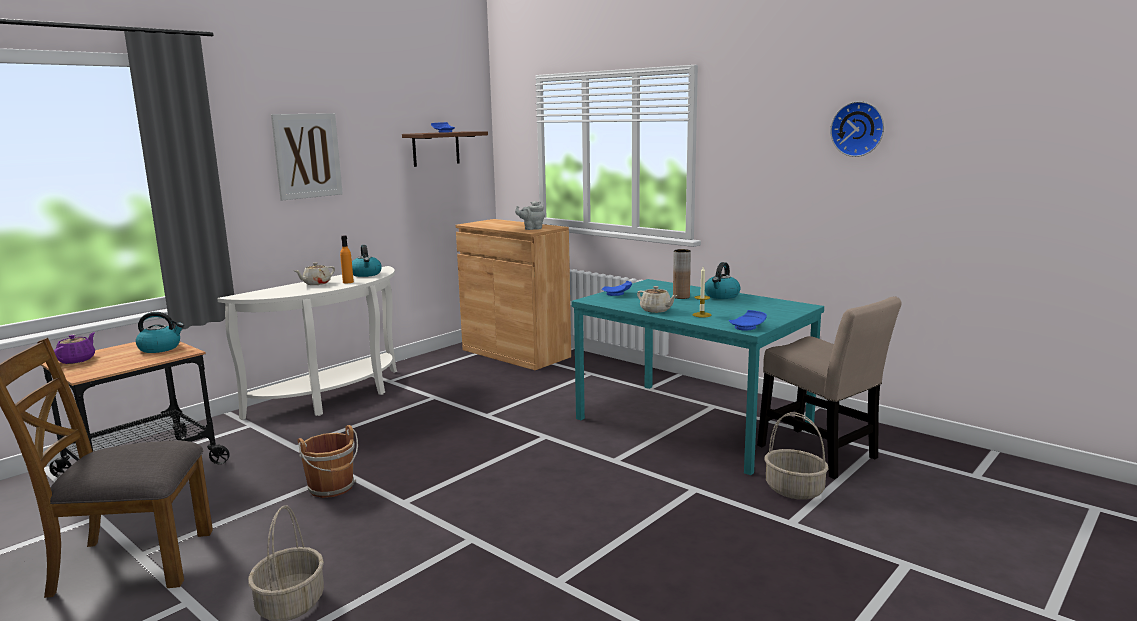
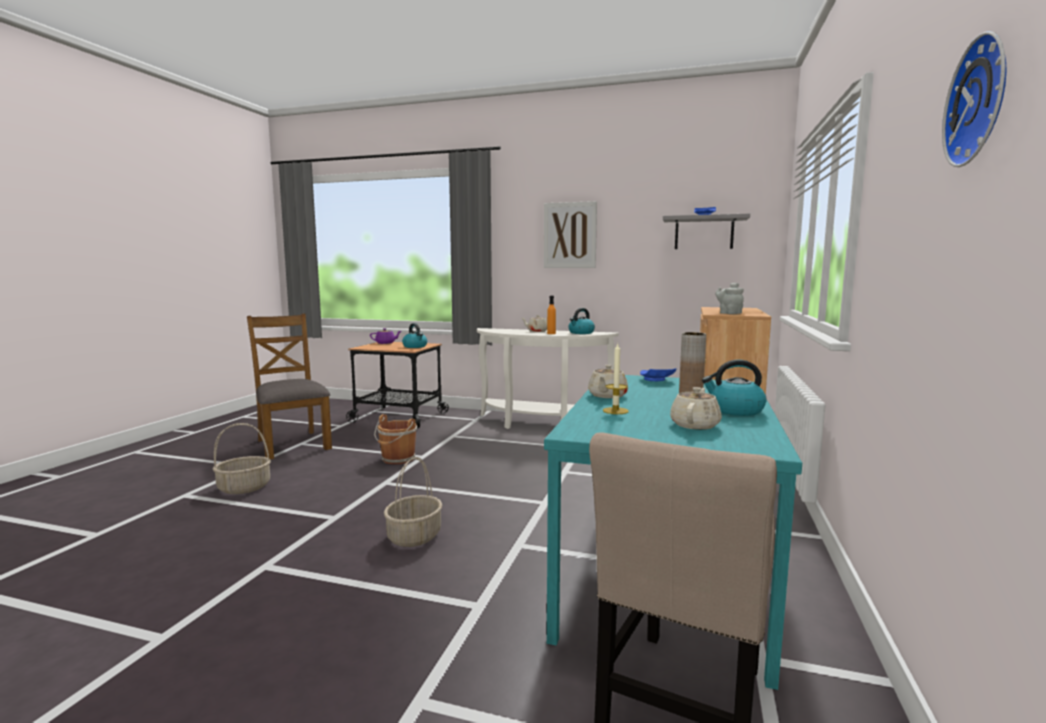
camera: 65 degrees right, 5 degrees down
brown shelf [402,131,488,167] -> grey shelf [663,214,750,249]
blue plate [729,310,767,331] -> none
basket [765,412,828,500] -> basket moved to [384,457,442,547]
none -> beige teapot [670,387,722,430]

